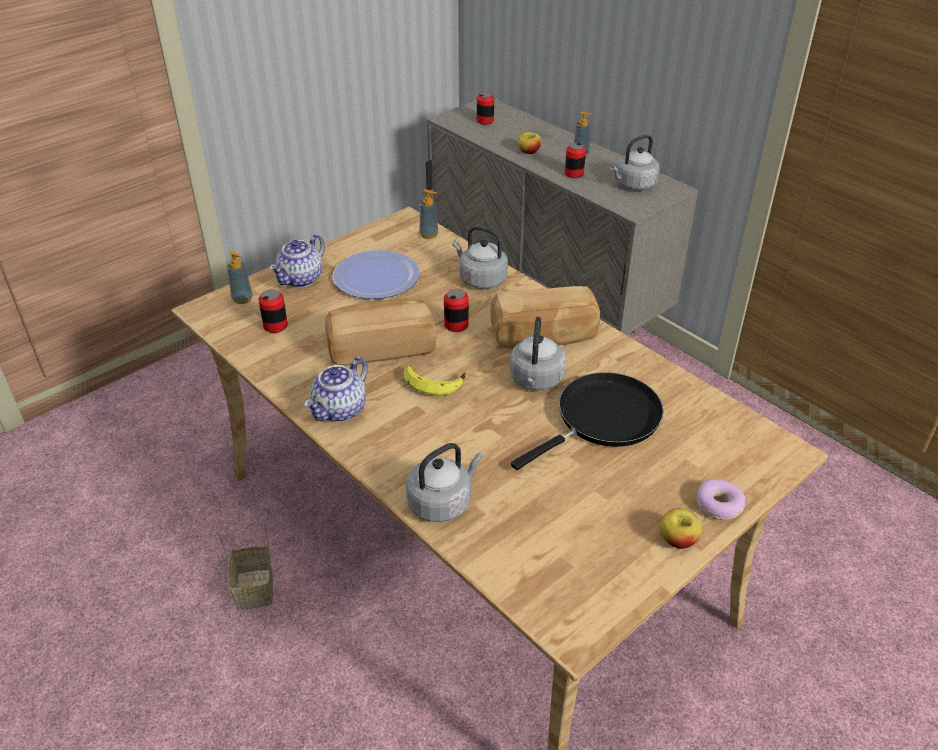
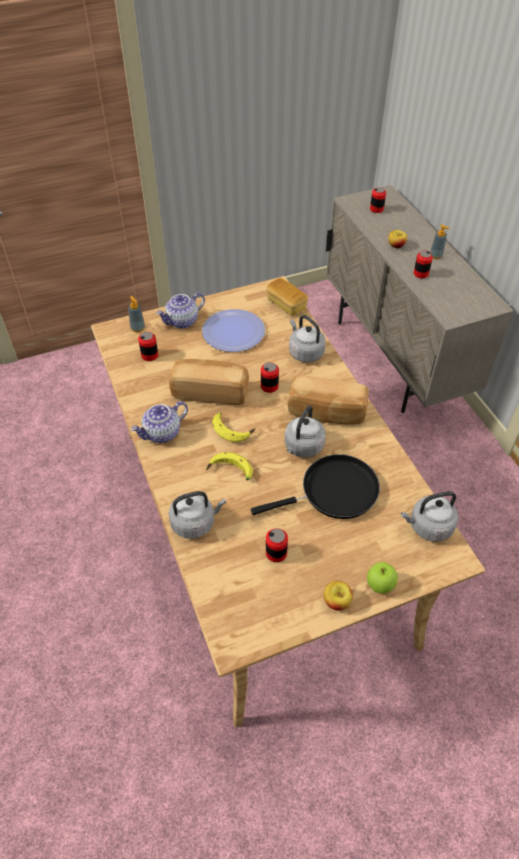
camera: 20 degrees right, 10 degrees up
basket [214,524,273,610] -> none
soap dispenser [419,189,438,239] -> bread [267,278,308,316]
grey kettle [610,135,660,191] -> grey kettle moved to [401,491,458,542]
donut [696,479,745,520] -> apple [367,562,398,594]
none -> banana [206,452,253,481]
none -> can [266,528,288,562]

